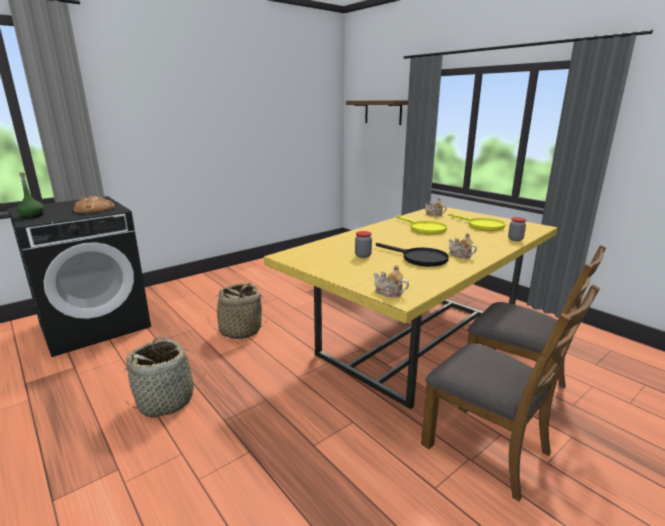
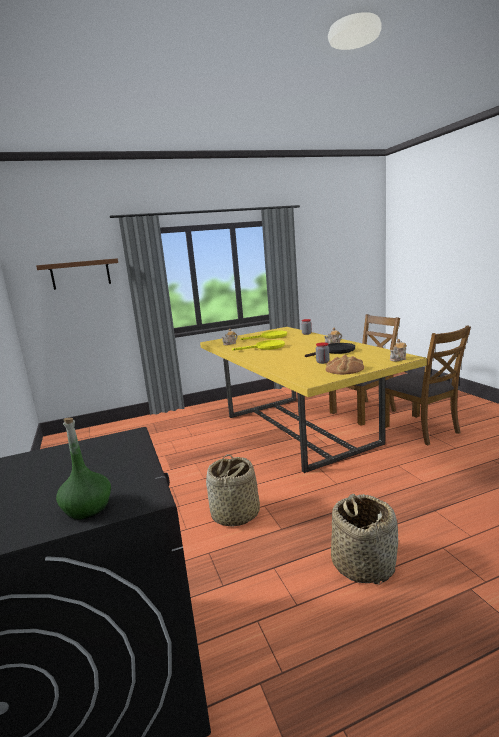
camera: 70 degrees left, 5 degrees down
bread [73,196,115,213] -> bread moved to [326,355,364,375]
brown chair [421,284,600,501] -> brown chair turned 90 degrees clockwise [385,325,471,445]

